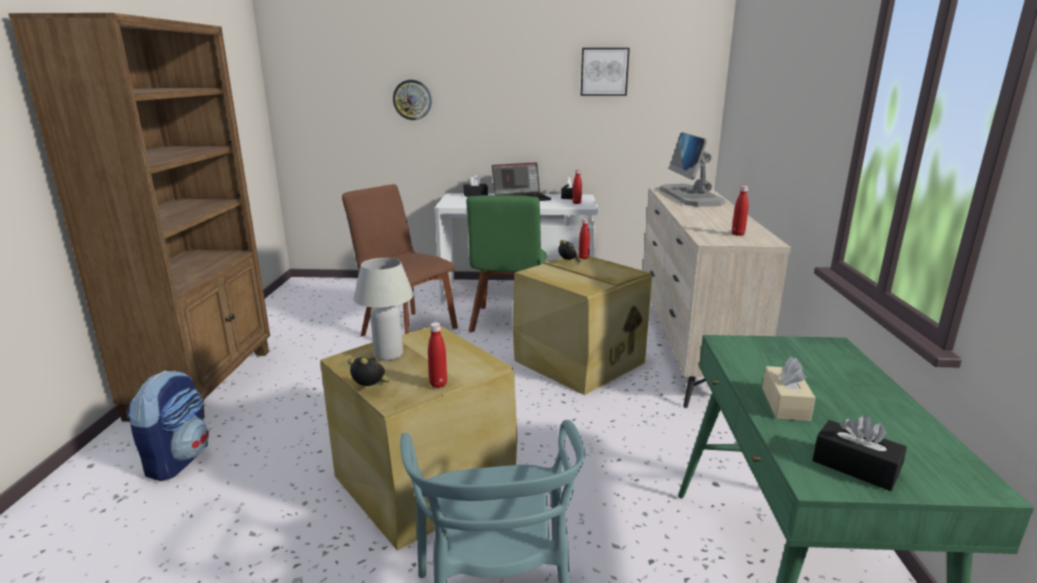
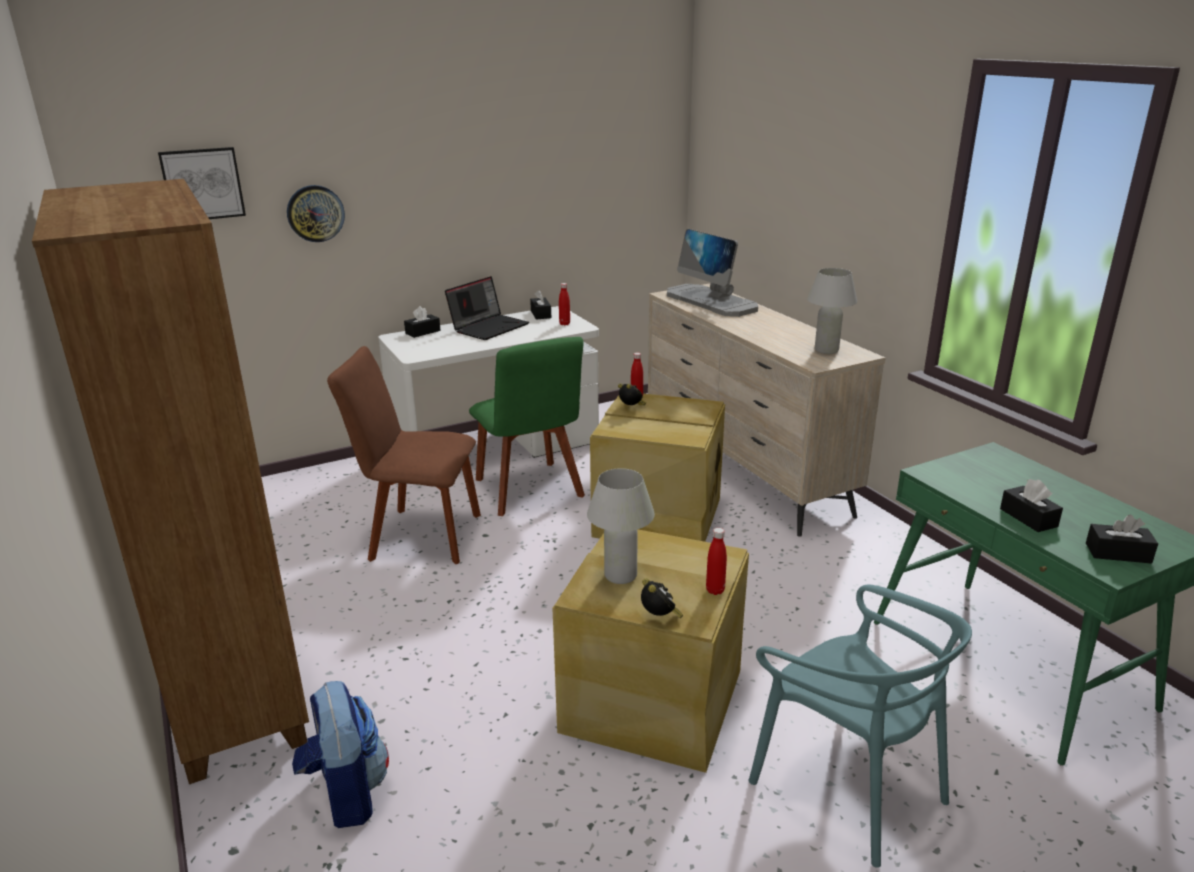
camera: 30 degrees left, 5 degrees up
alarm clock [348,357,390,386] -> alarm clock turned 75 degrees clockwise [641,578,683,618]
picture [581,48,629,96] -> picture moved to [158,147,246,219]
red bottle [732,186,748,236] -> white table lamp [807,268,857,354]
beige tissue box [762,357,815,421] -> black tissue box [1000,479,1063,532]

